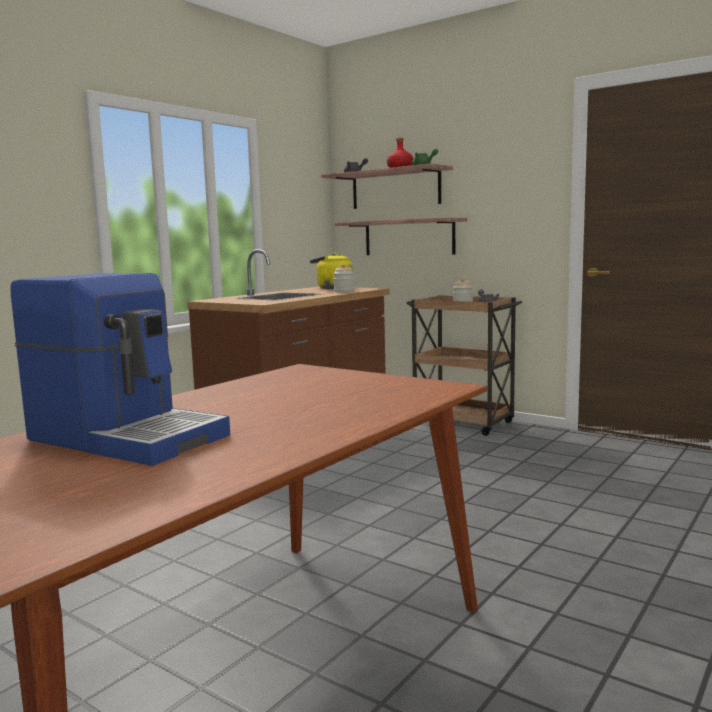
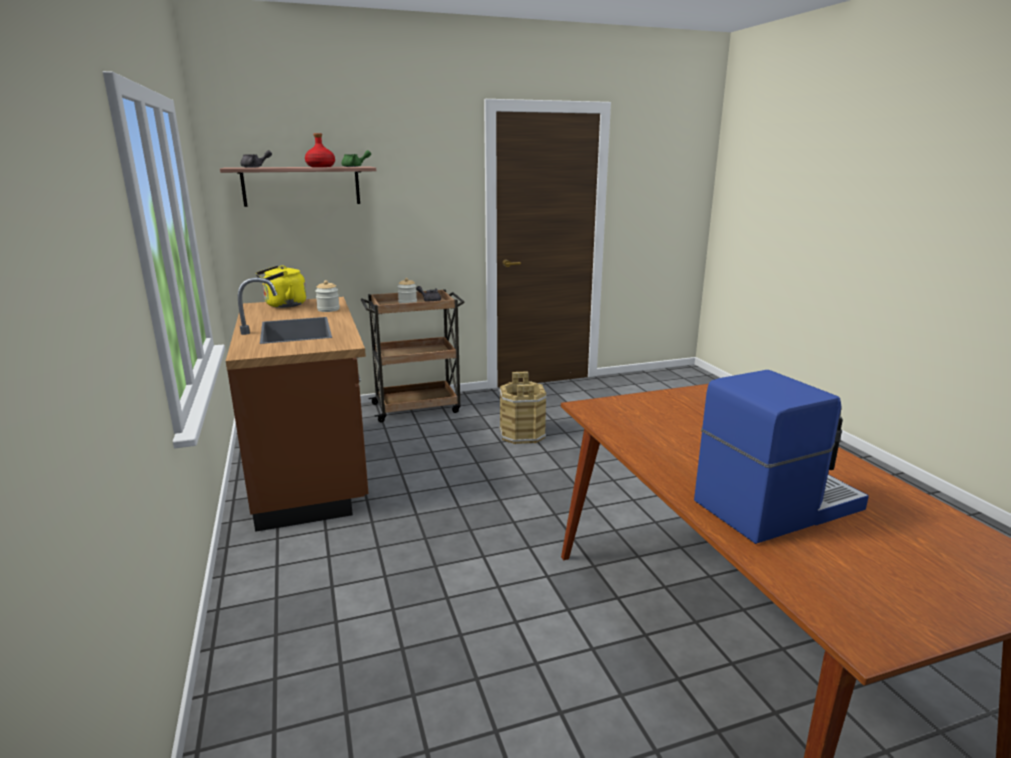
camera: 55 degrees left, 10 degrees up
shelf [335,218,467,255] -> none
none -> brown bucket [498,371,547,444]

